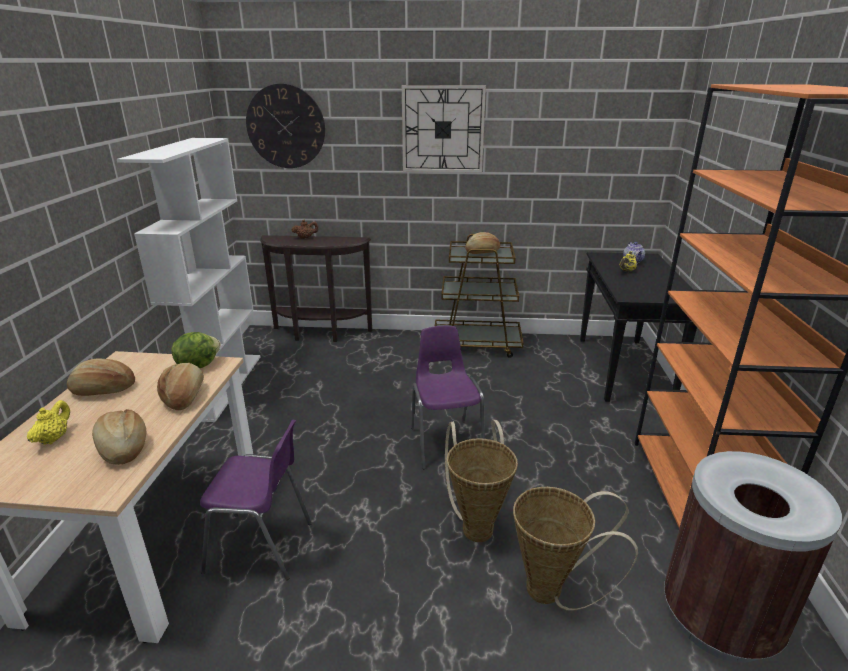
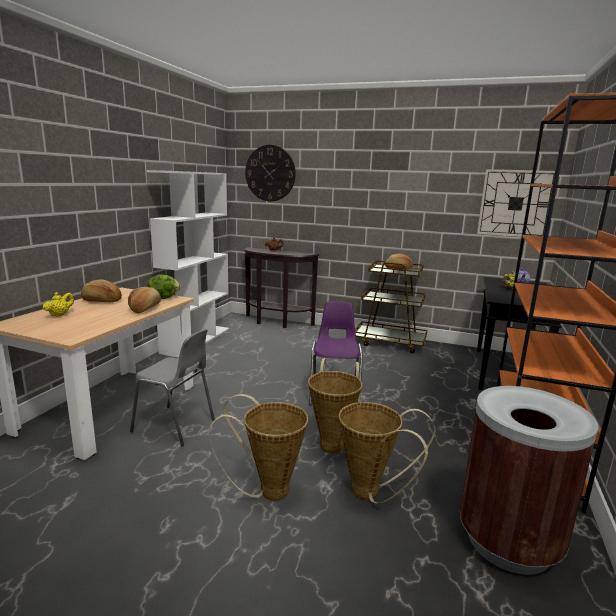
camera: 15 degrees right, 10 degrees down
bread [92,409,146,465] -> none
purple chair [200,420,312,580] -> grey chair [130,329,215,446]
wall clock [402,85,486,173] -> wall clock moved to [477,169,555,237]
none -> basket [209,394,308,501]

